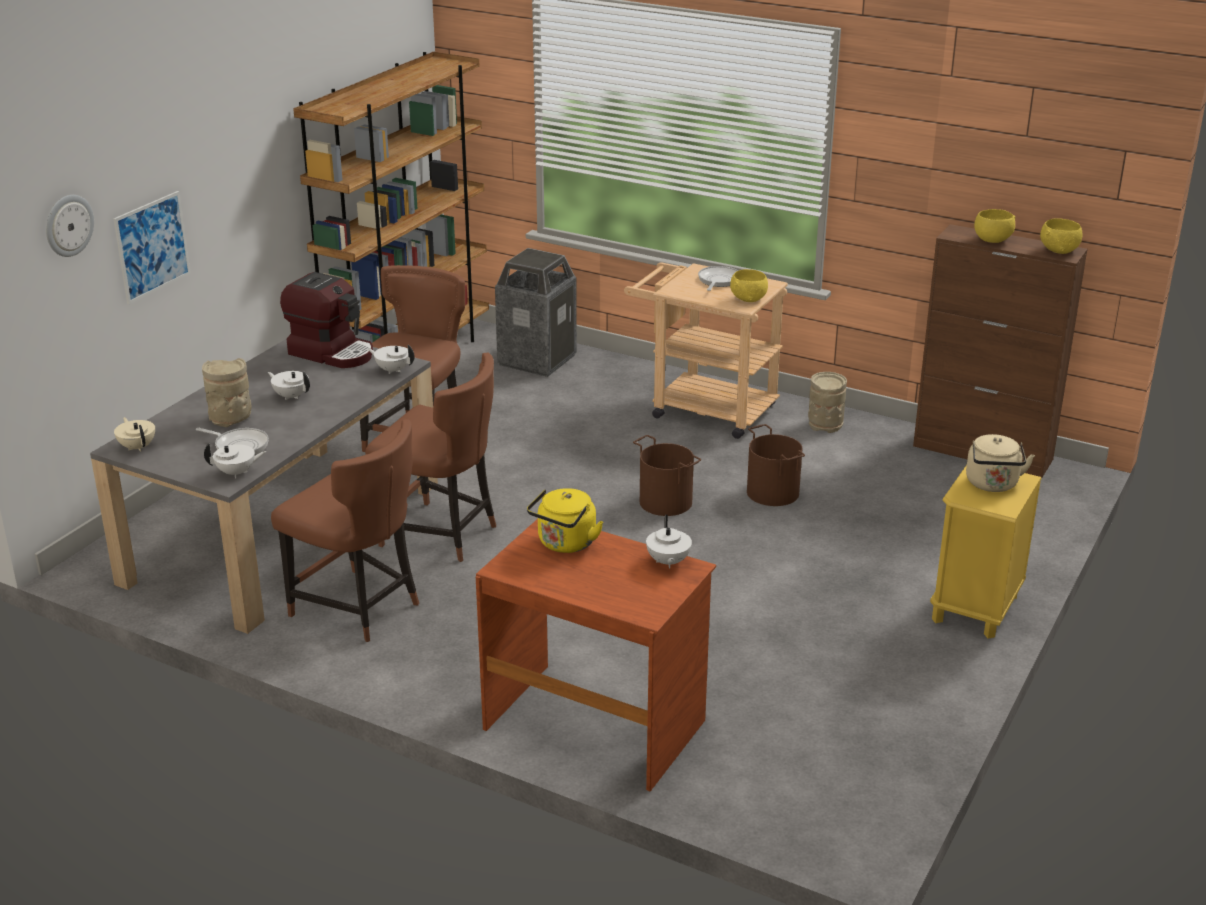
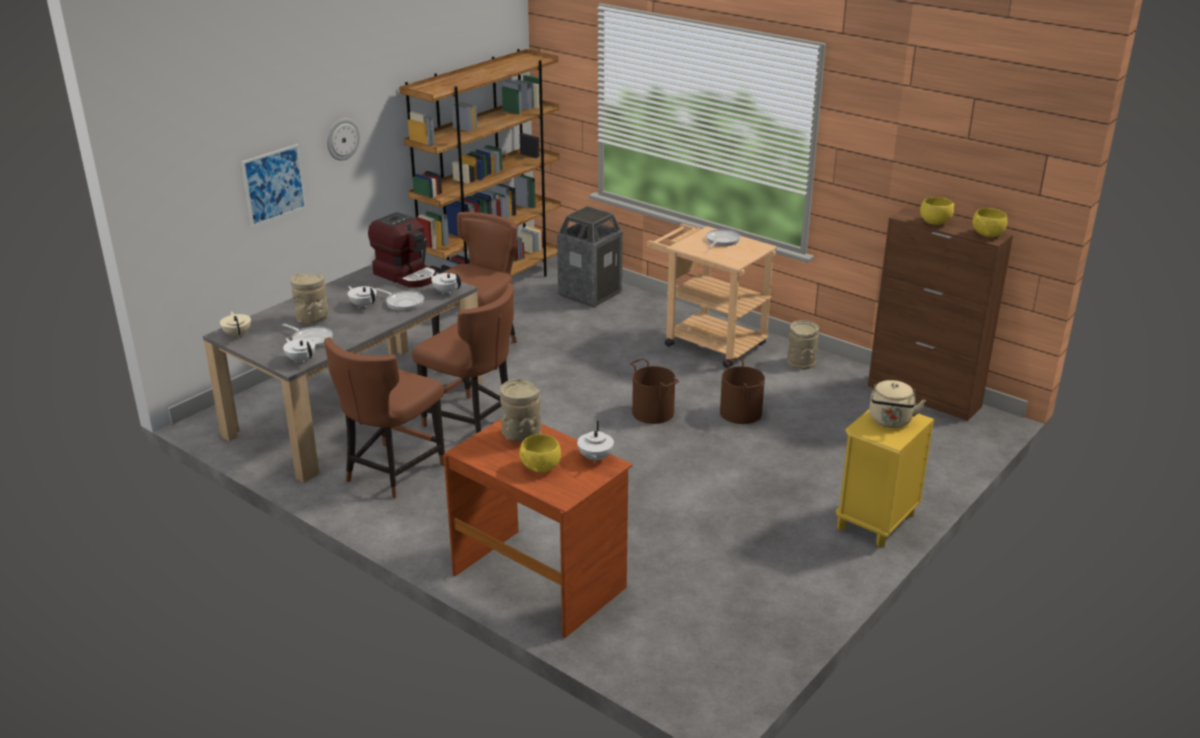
camera: 10 degrees right, 0 degrees up
wall clock [46,195,94,257] -> wall clock moved to [327,118,360,161]
white teapot [204,443,267,478] -> white teapot turned 135 degrees counterclockwise [283,338,315,363]
brown chair [271,419,419,642] -> brown chair turned 75 degrees clockwise [324,337,445,498]
yellow kettle [527,488,603,553] -> beige vase [500,379,541,442]
yellow bowl [730,269,768,302] -> yellow bowl moved to [519,434,561,473]
none -> frying pan [376,288,424,311]

